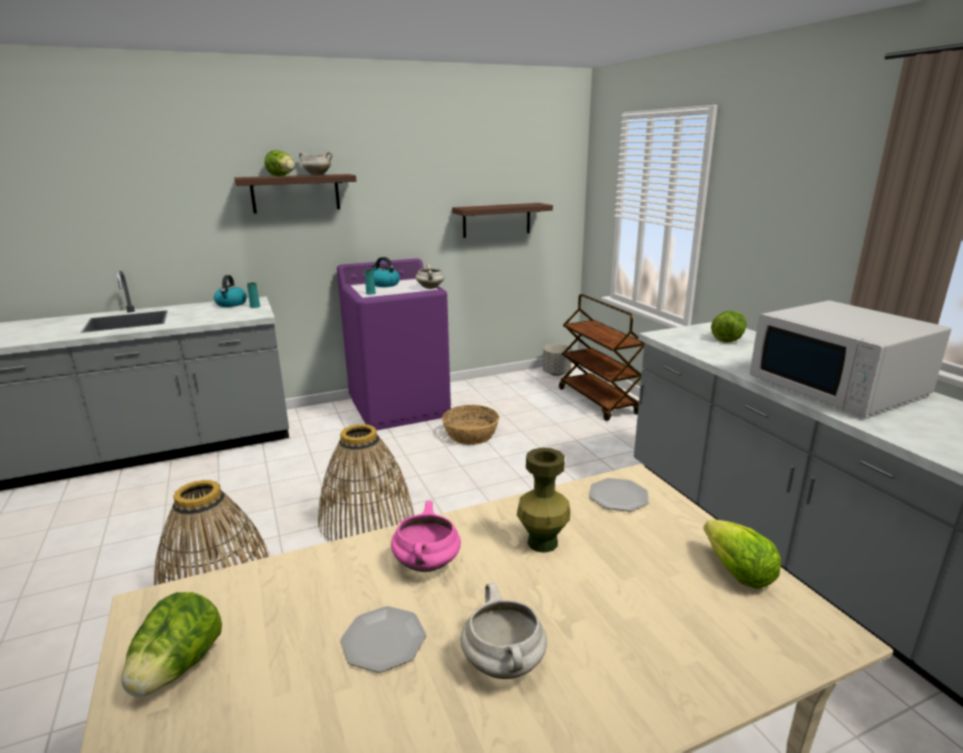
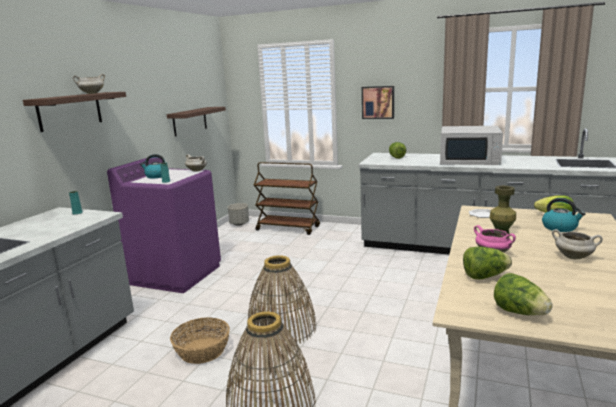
camera: 45 degrees left, 5 degrees down
kettle [214,275,247,307] -> kettle moved to [542,198,586,232]
lettuce [264,150,295,176] -> lettuce moved to [463,247,512,279]
plate [340,606,426,673] -> none
basket [442,405,499,445] -> basket moved to [170,317,230,364]
none -> picture [362,86,394,119]

